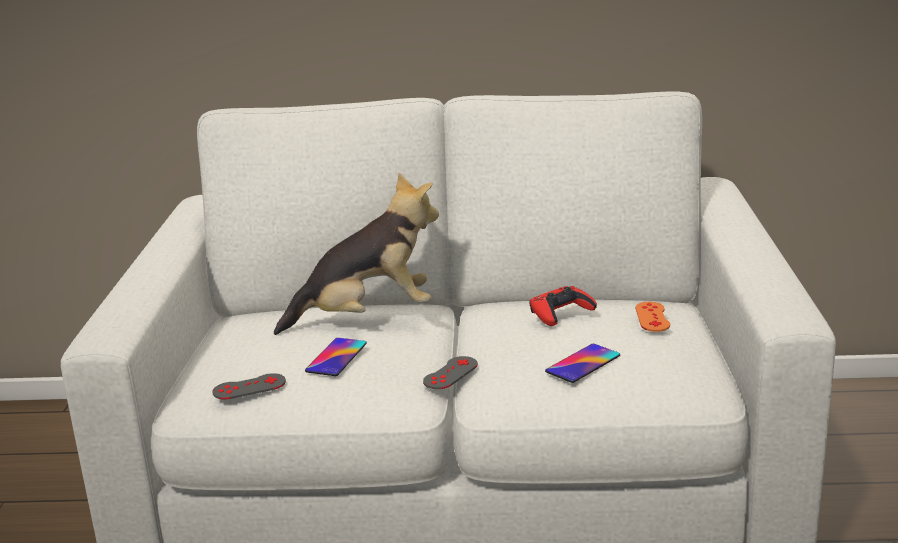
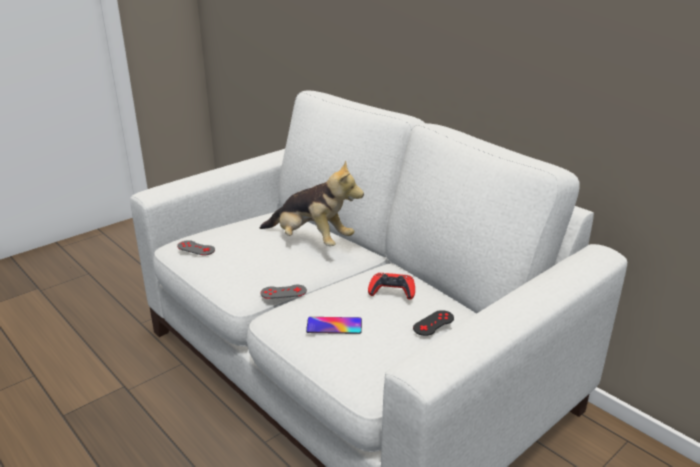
camera: 45 degrees right, 5 degrees up
phone [305,338,367,376] -> none
orange game controller [636,302,670,332] -> black game controller [413,310,454,336]

